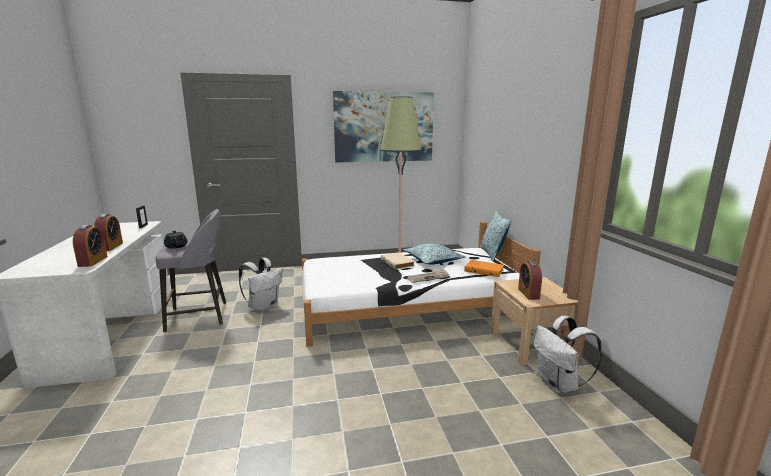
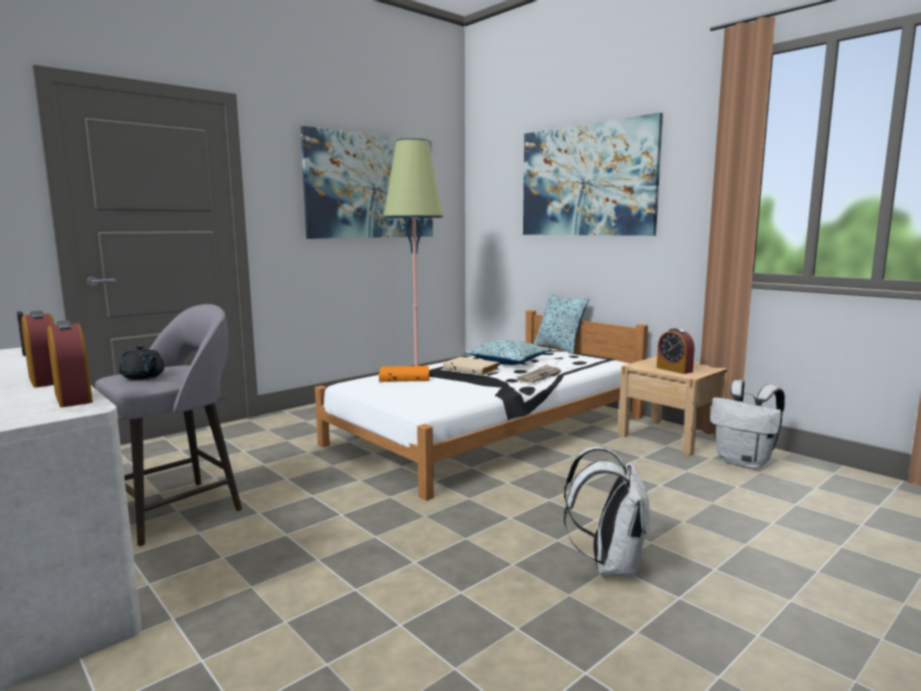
camera: 30 degrees left, 5 degrees down
white backpack [239,258,283,312] -> white backpack moved to [564,446,651,579]
orange book [464,260,504,277] -> orange book moved to [379,366,429,382]
none -> picture [523,113,663,236]

